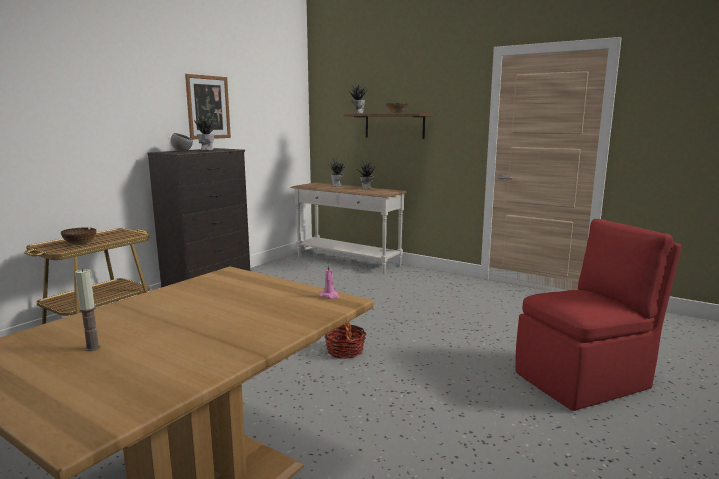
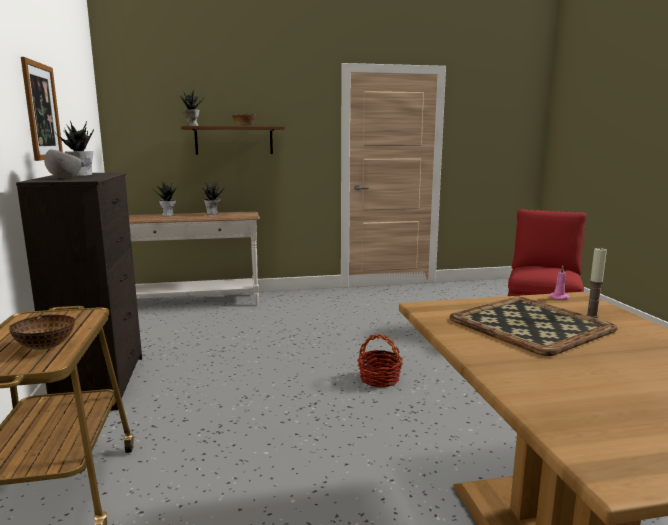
camera: 45 degrees left, 0 degrees up
candle [75,268,101,351] -> candle moved to [586,247,607,318]
none -> tray [450,297,617,356]

